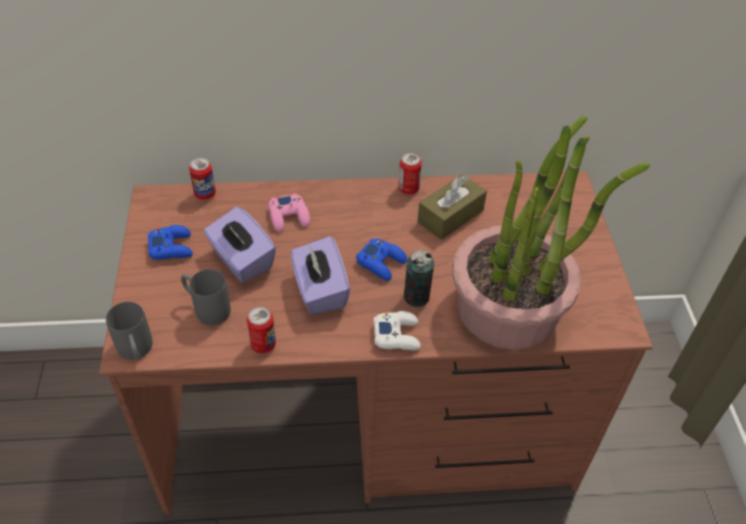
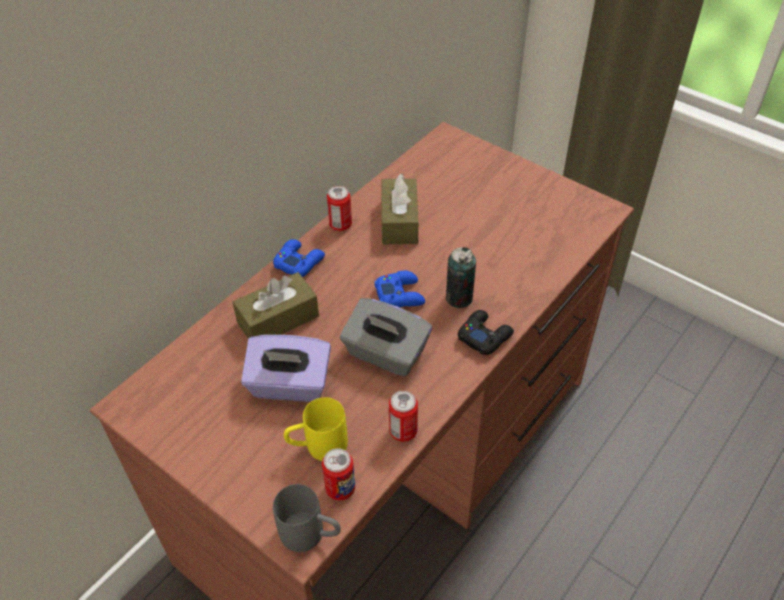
camera: 45 degrees left, 0 degrees up
blue game controller [148,225,193,260] -> blue game controller moved to [273,239,325,277]
grey mug [181,269,231,325] -> yellow mug [284,397,348,461]
can [189,158,216,200] -> can moved to [322,448,355,501]
pink game controller [268,194,310,232] -> brown tissue box [232,272,319,338]
purple tissue box [291,236,350,314] -> grey tissue box [340,298,432,377]
white game controller [374,311,421,350] -> black game controller [458,310,514,355]
potted plant [452,116,650,350] -> none

